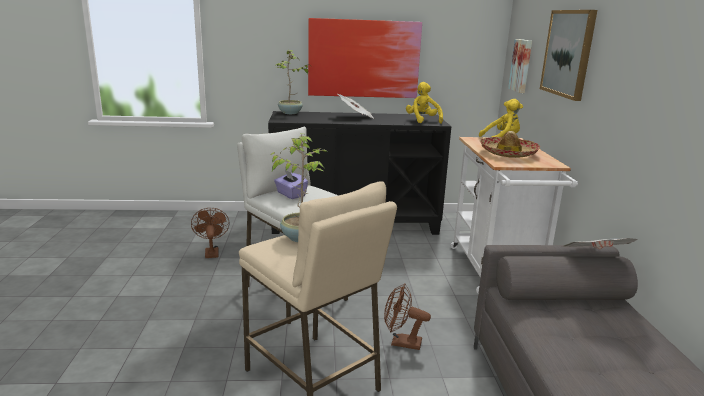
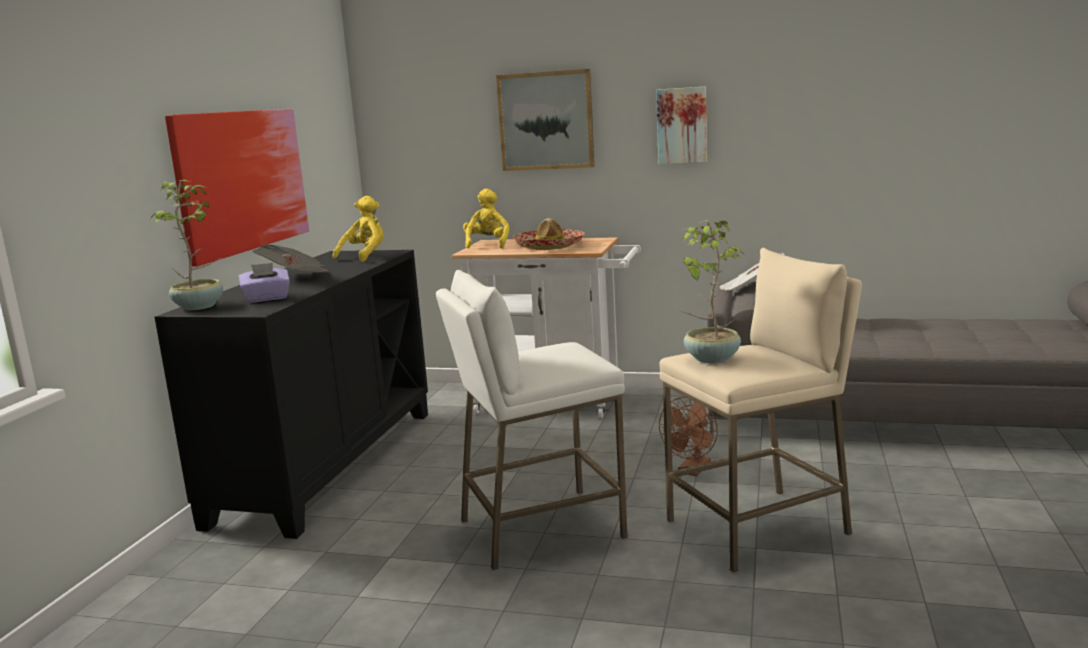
camera: 70 degrees left, 5 degrees down
brown fan [191,208,230,258] -> none
purple tissue box [274,170,308,199] -> purple tissue box moved to [239,263,290,303]
yellow plush toy [406,82,443,124] -> yellow plush toy turned 120 degrees clockwise [333,196,384,262]
picture [508,39,532,93] -> picture moved to [656,86,707,164]

